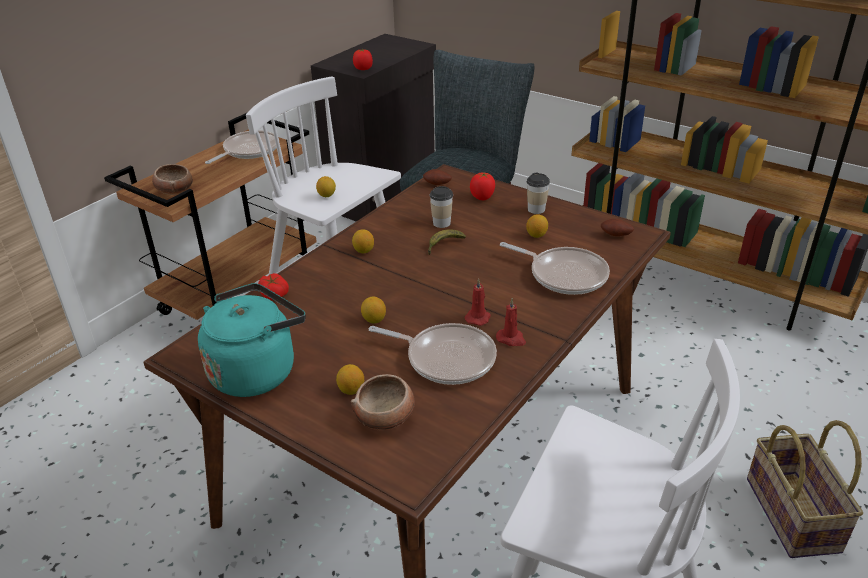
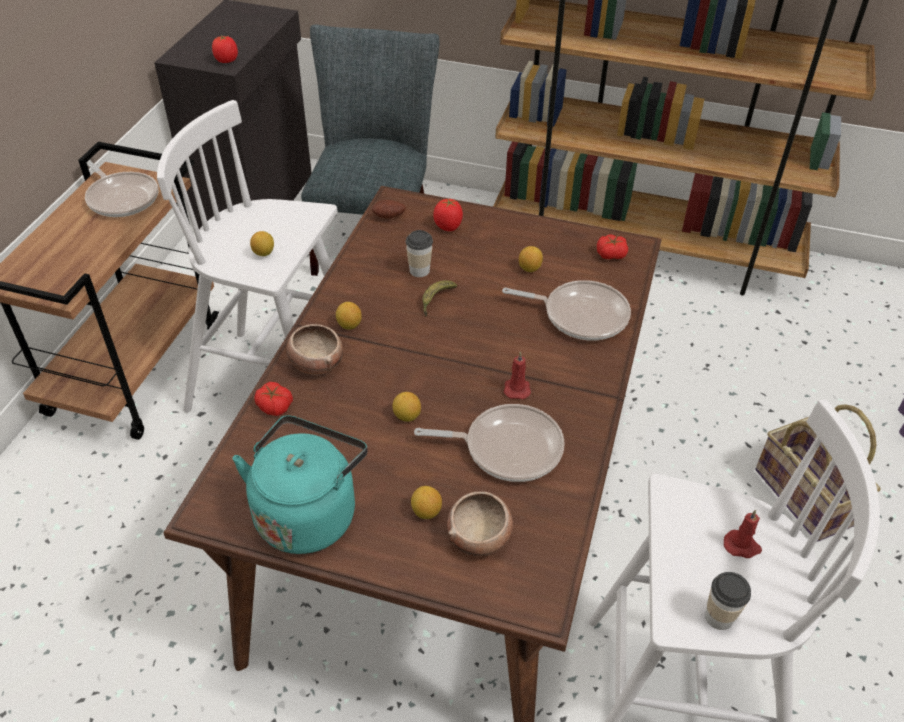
camera: 20 degrees left, 10 degrees up
bowl [152,164,193,195] -> bowl moved to [286,324,343,374]
frying pan [205,130,277,164] -> frying pan turned 120 degrees clockwise [85,160,159,217]
red candle [496,298,526,346] -> red candle moved to [724,510,762,558]
cup [527,172,550,214] -> cup moved to [705,572,751,630]
potato [601,219,634,236] -> tomato [597,235,628,259]

